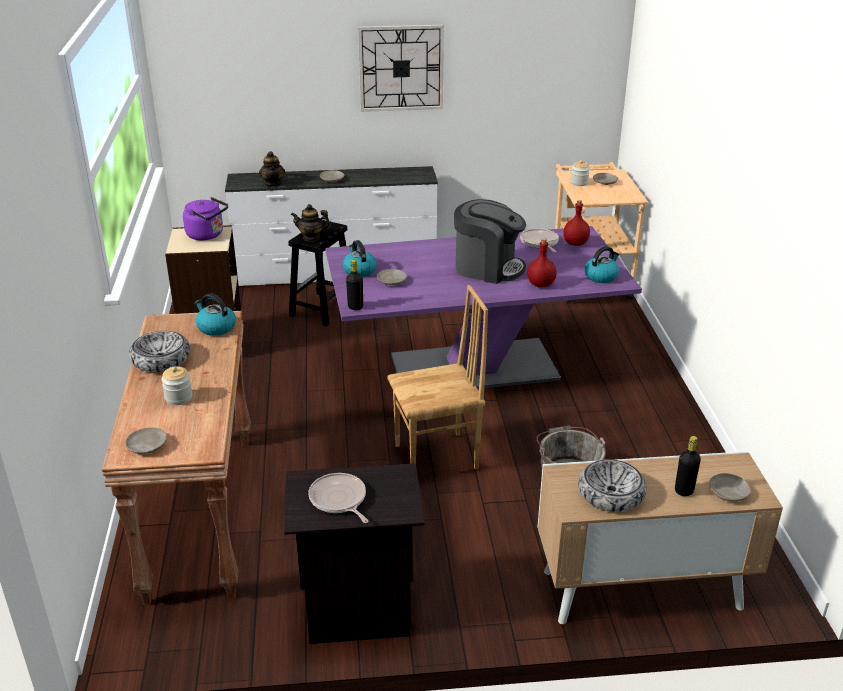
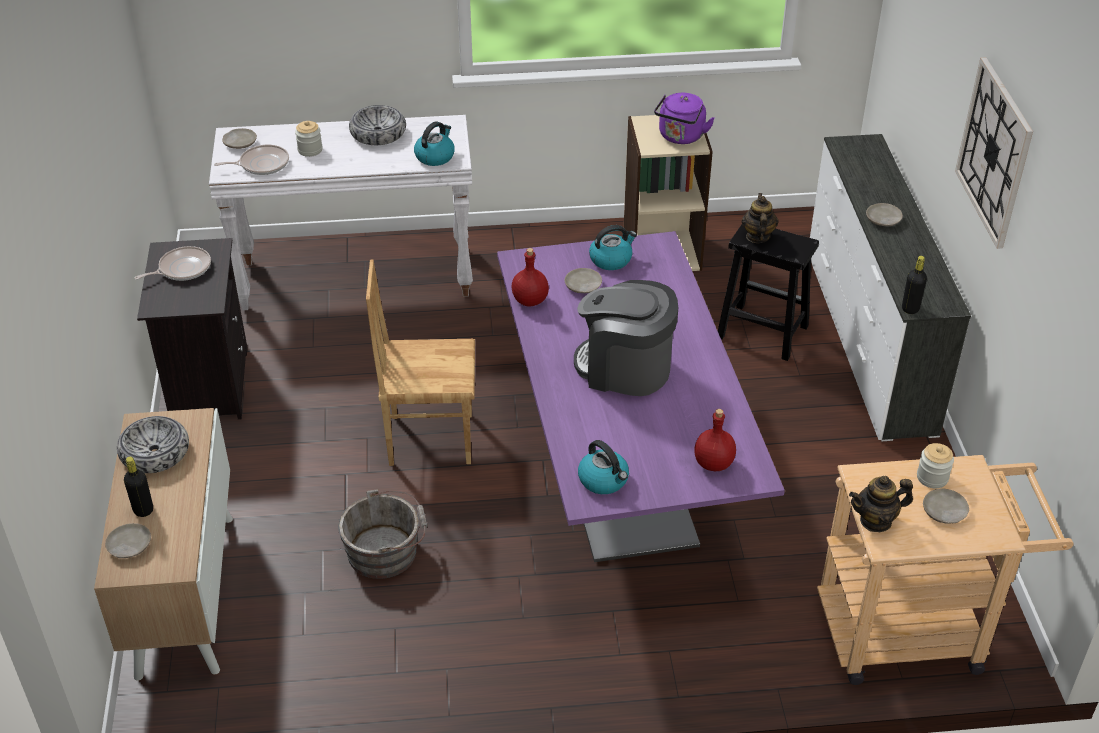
camera: 90 degrees right, 10 degrees up
brown console table [102,311,251,605] -> white console table [209,115,473,310]
teapot [259,151,285,187] -> teapot moved to [849,476,913,532]
black bottle [346,260,363,310] -> black bottle moved to [902,256,927,314]
brown chair [387,285,488,470] -> brown chair turned 105 degrees clockwise [366,259,475,466]
coffee machine [454,199,526,284] -> coffee machine turned 90 degrees clockwise [574,280,678,396]
frying pan [520,228,559,253] -> frying pan moved to [214,145,289,175]
red bottle [527,238,557,288] -> red bottle moved to [512,248,549,307]

